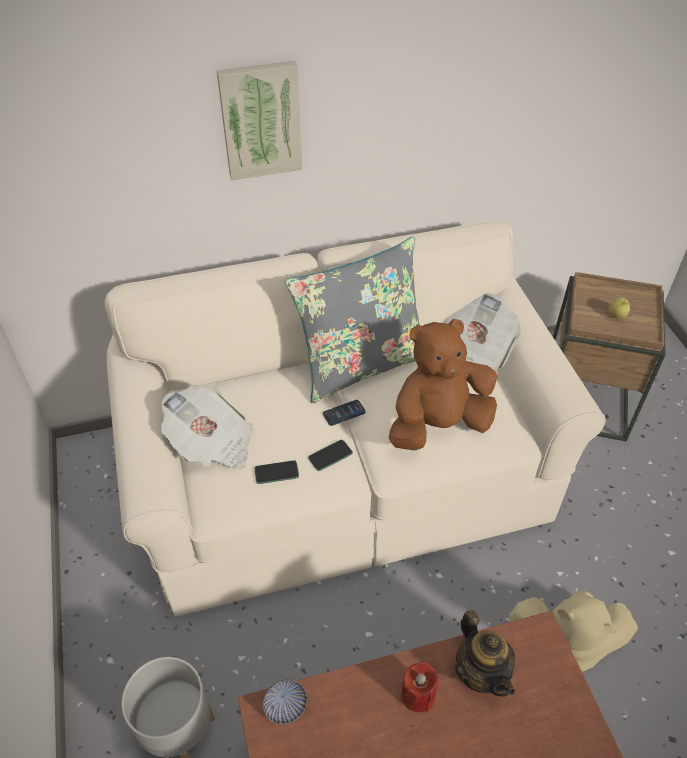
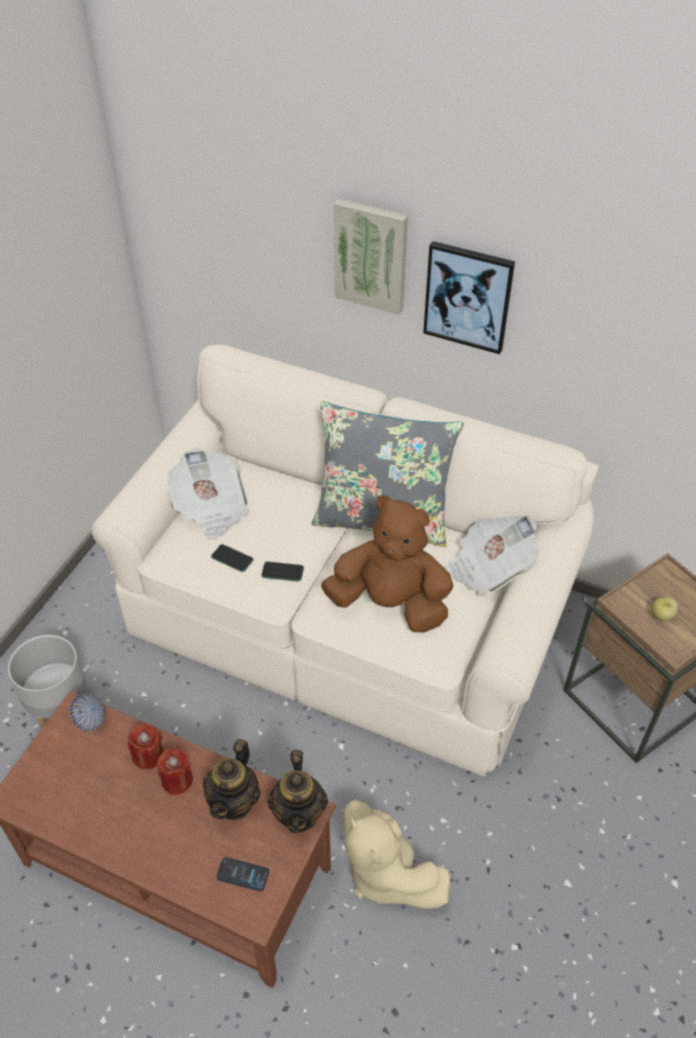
camera: 40 degrees right, 0 degrees up
phone [323,400,366,426] -> phone moved to [217,857,269,891]
none -> red candle [128,723,163,769]
none -> teapot [267,750,328,833]
none -> picture [423,241,515,354]

